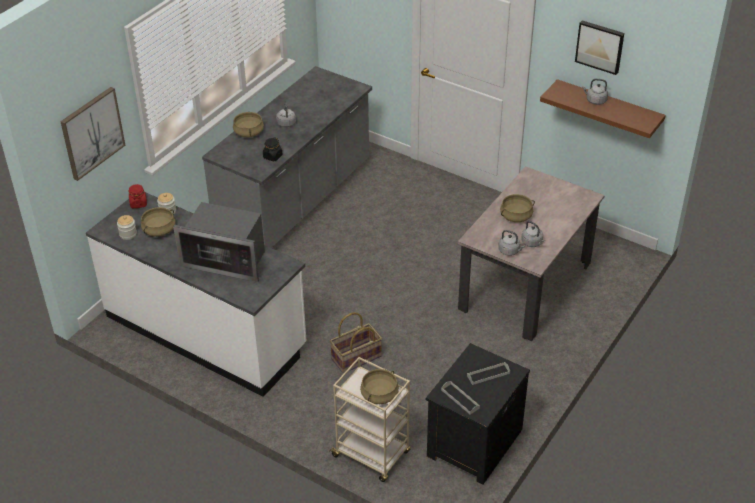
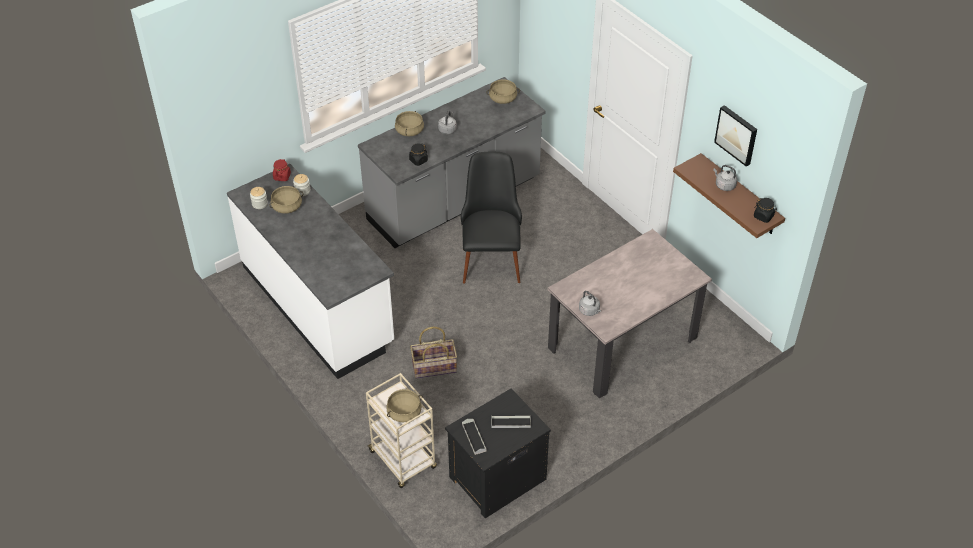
camera: 20 degrees right, 5 degrees up
picture [60,87,125,181] -> none
microwave [173,202,265,282] -> none
beige cooking pot [500,194,535,222] -> beige cooking pot moved to [486,79,520,104]
grey kettle [521,221,545,247] -> none
none -> black chair [461,151,522,284]
none -> black jar [754,198,777,223]

